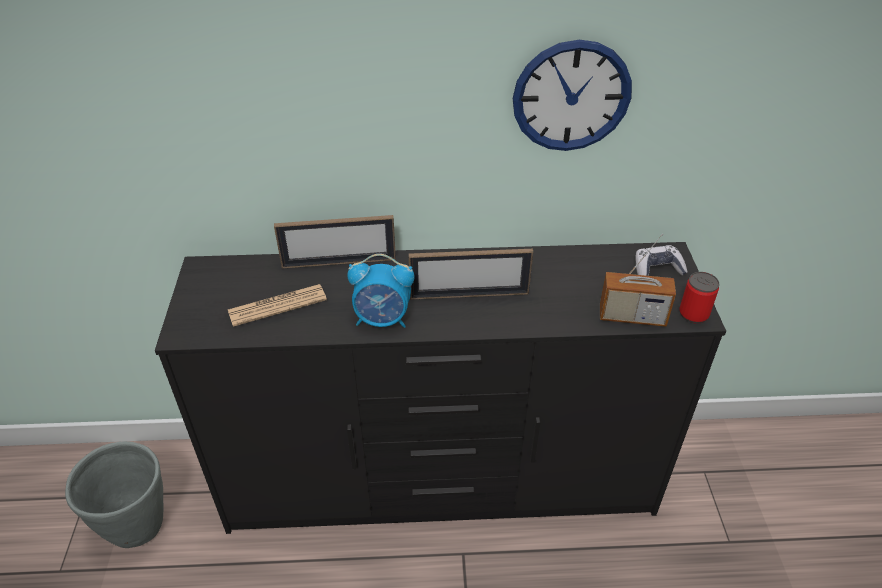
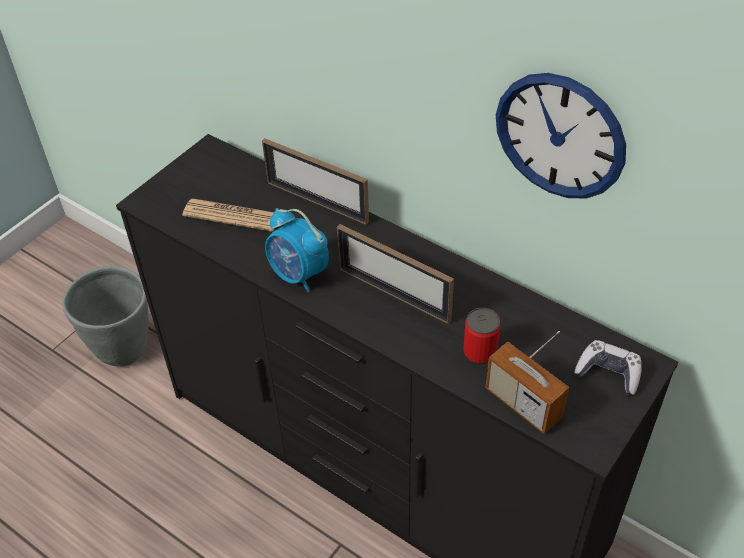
camera: 40 degrees right, 5 degrees up
can [679,272,719,324] -> can moved to [463,308,501,364]

